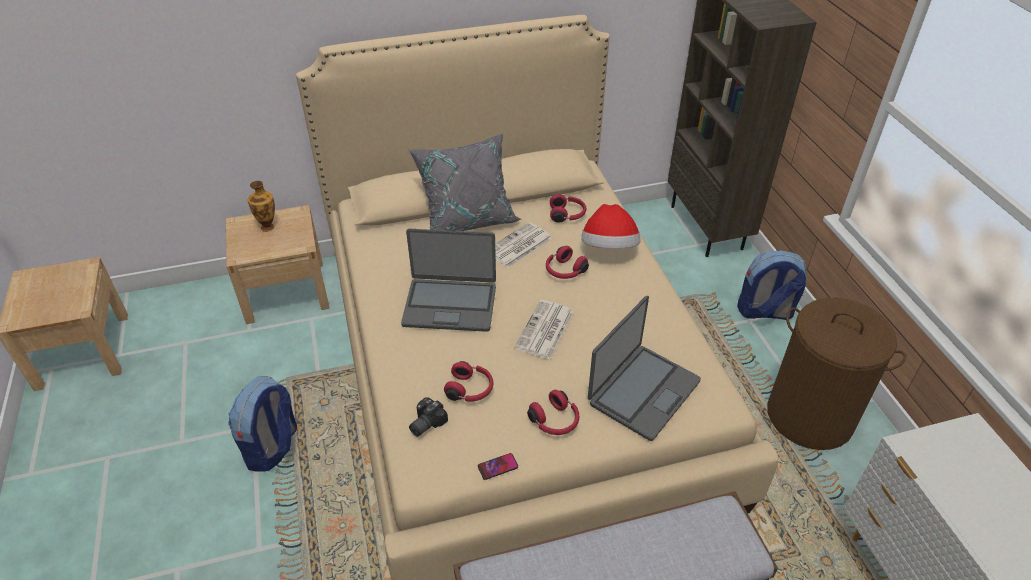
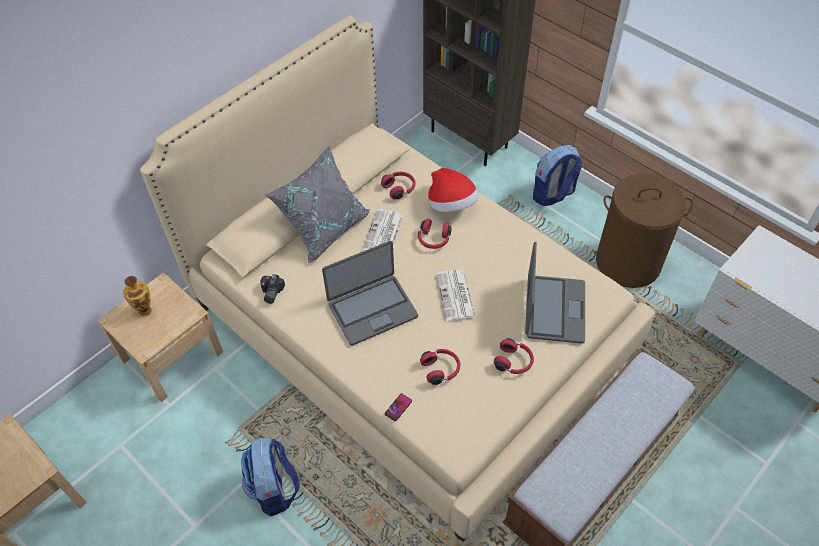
camera: 30 degrees left, 10 degrees up
camera [409,397,448,437] -> camera moved to [260,274,285,304]
phone [478,453,518,480] -> phone moved to [385,393,412,421]

